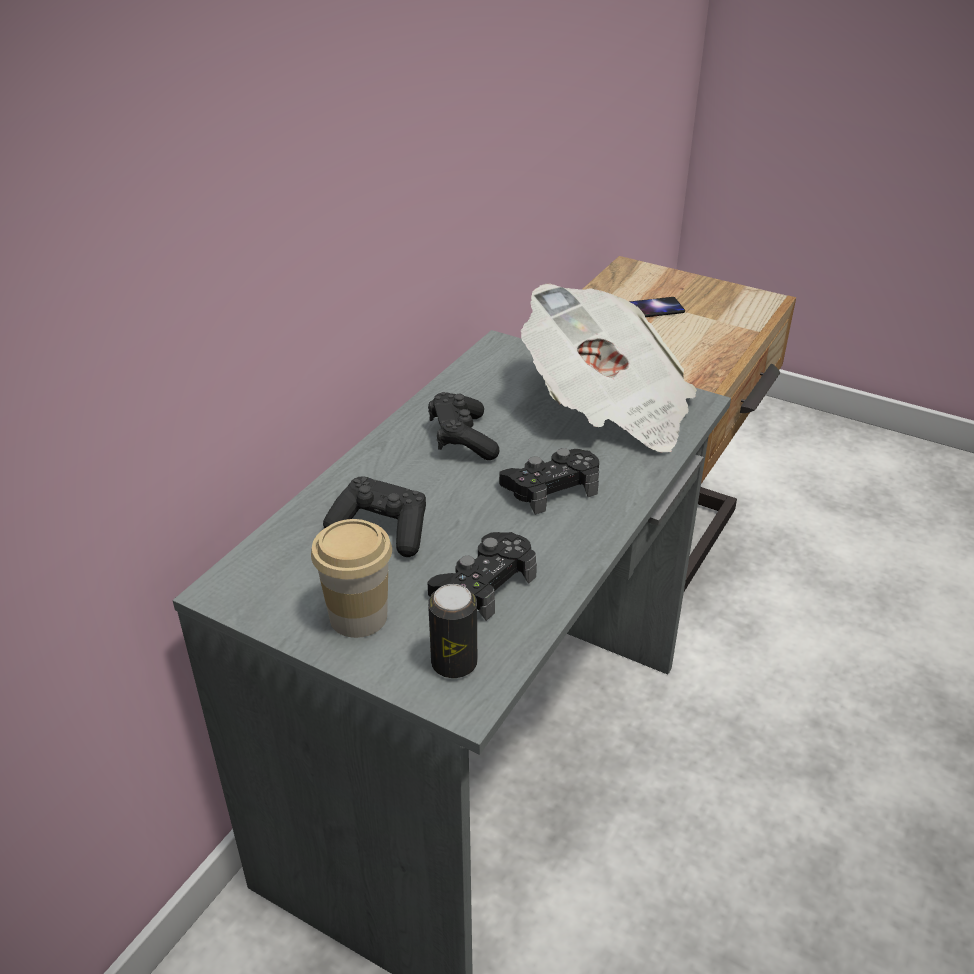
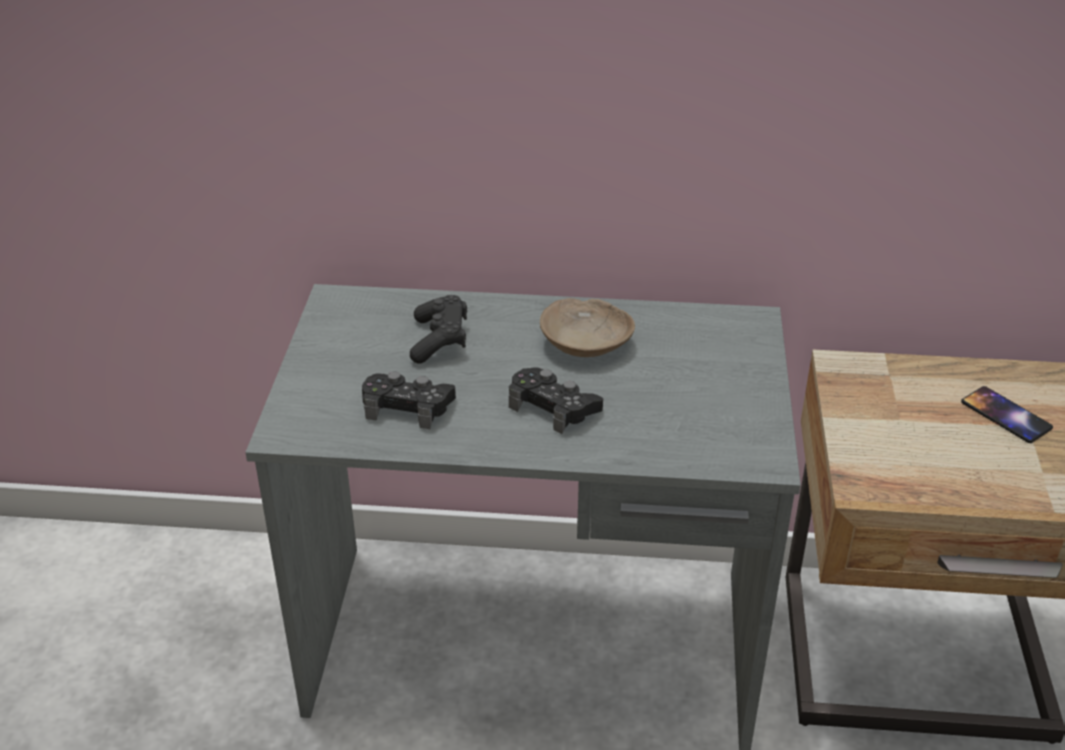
camera: 65 degrees right, 0 degrees up
cup [311,519,392,638] -> none
black game controller [428,392,499,460] -> beige bowl [540,298,635,357]
can [428,584,477,678] -> none
newspaper [521,283,697,453] -> none

